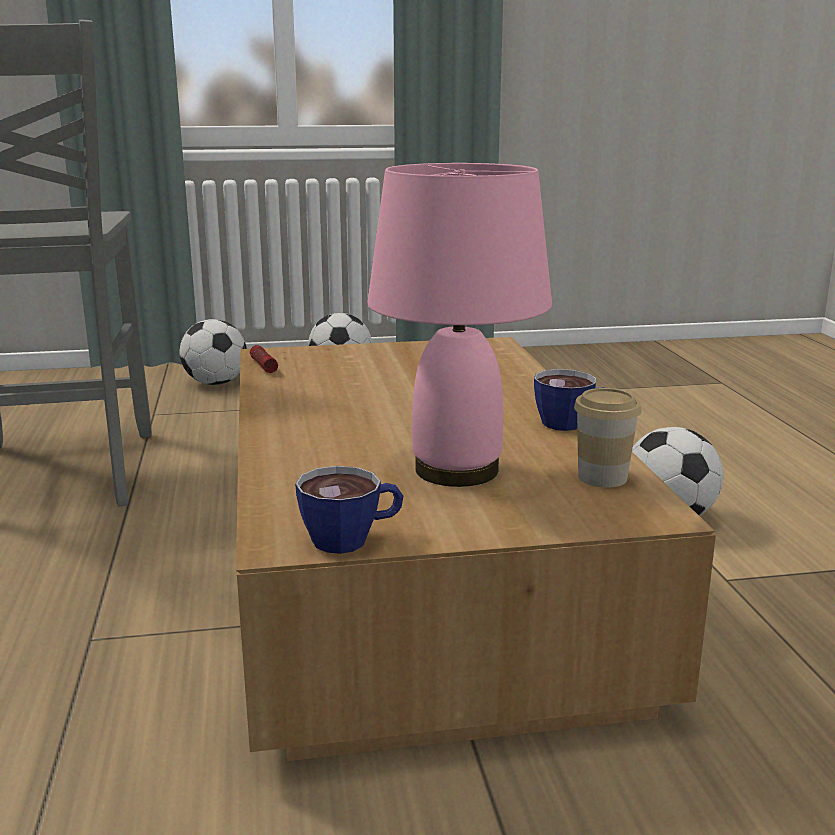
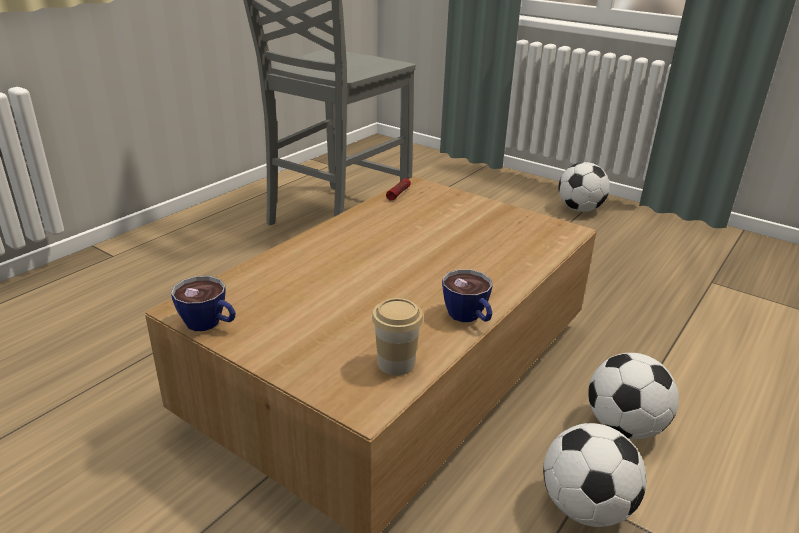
camera: 45 degrees right, 10 degrees up
football [180,319,247,385] -> football moved to [543,423,646,527]
pink table lamp [367,163,552,487] -> none

